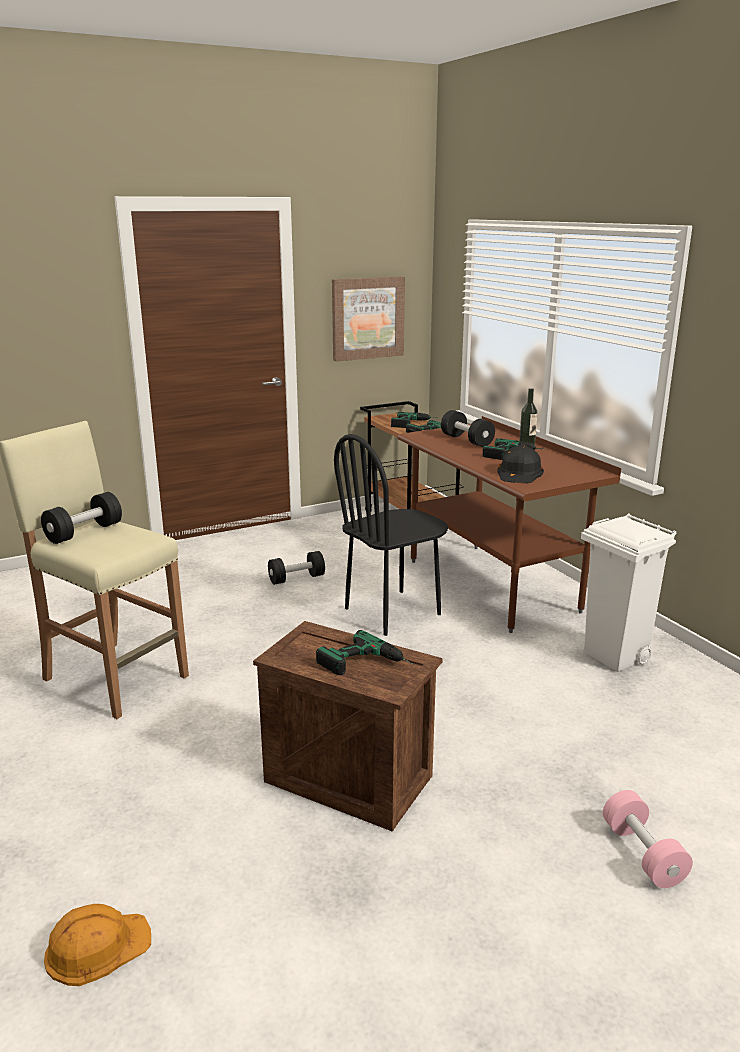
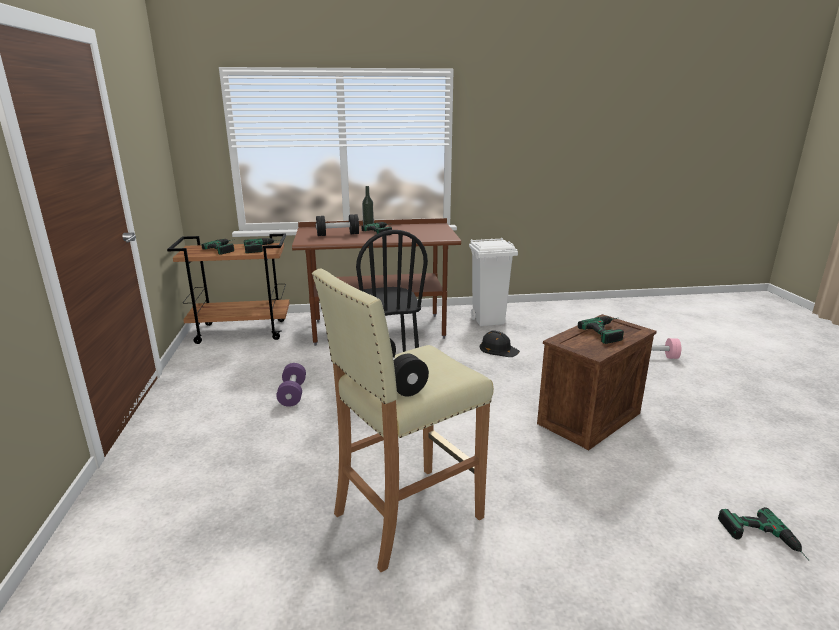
camera: 70 degrees left, 0 degrees up
orange hard hat [44,904,151,986] -> power drill [718,507,810,561]
black dumbbell [268,551,325,585] -> purple dumbbell [276,363,306,407]
picture [332,276,405,362] -> none
black hard hat [497,444,544,483] -> black hard hat moved to [480,330,520,357]

